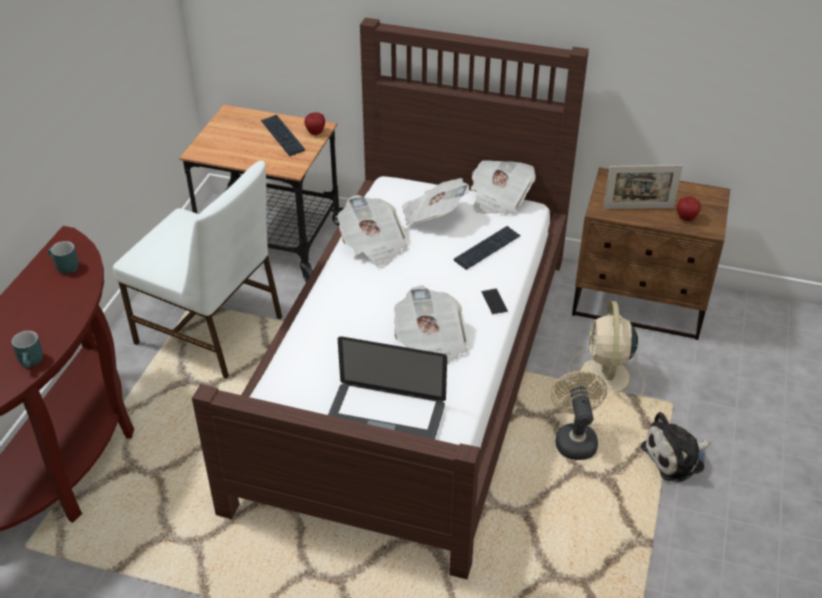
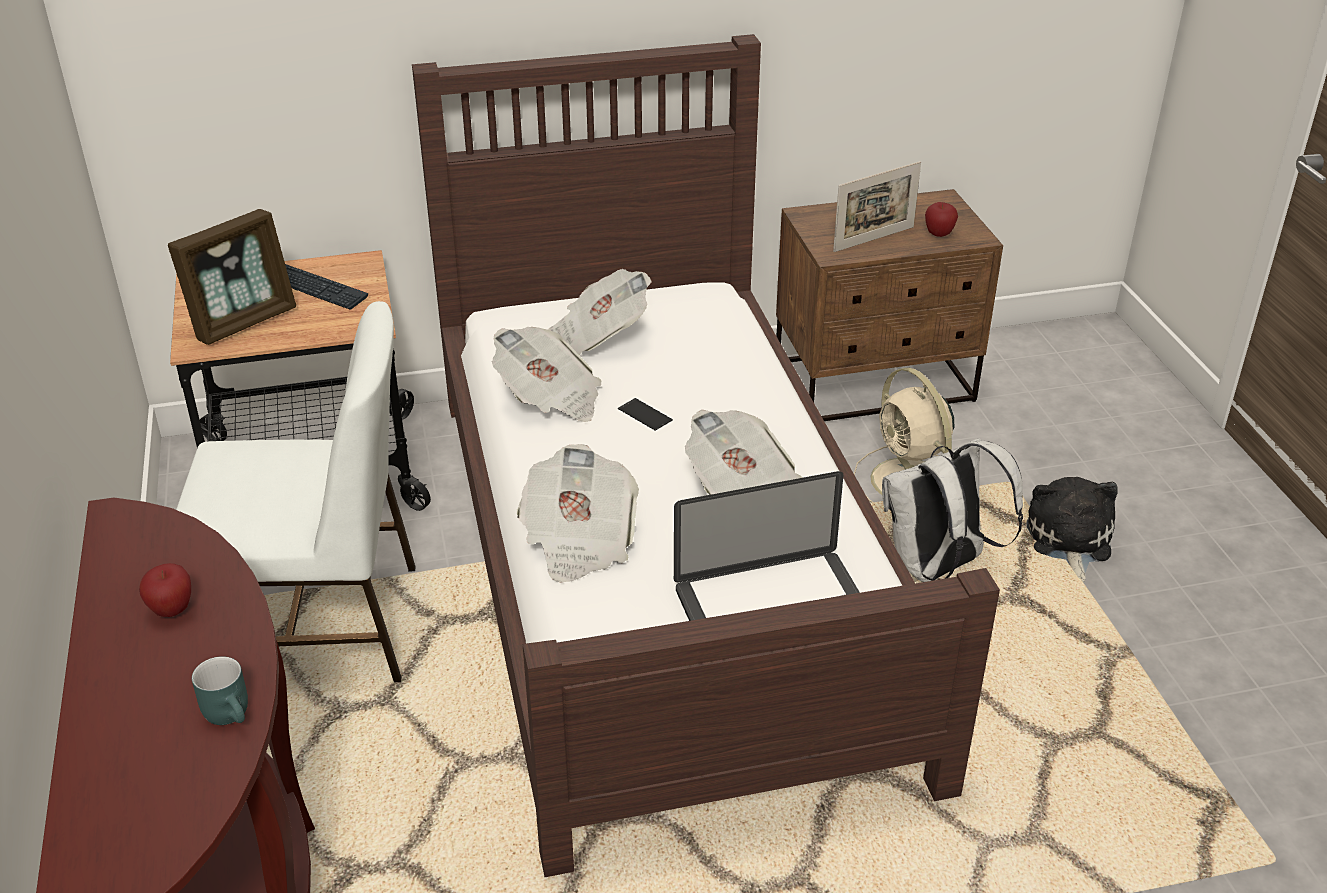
camera: 30 degrees left, 5 degrees down
turquoise mug [48,241,79,274] -> none
apple [304,112,325,135] -> apple moved to [139,563,191,617]
keyboard [454,226,521,270] -> none
newspaper [471,160,536,214] -> newspaper moved to [517,444,639,583]
phone [481,288,508,314] -> phone moved to [618,398,673,431]
beige fan [551,371,607,460] -> white backpack [882,438,1023,582]
plush toy [641,412,710,482] -> plush toy turned 150 degrees clockwise [1026,477,1118,582]
none -> picture frame [168,209,296,345]

